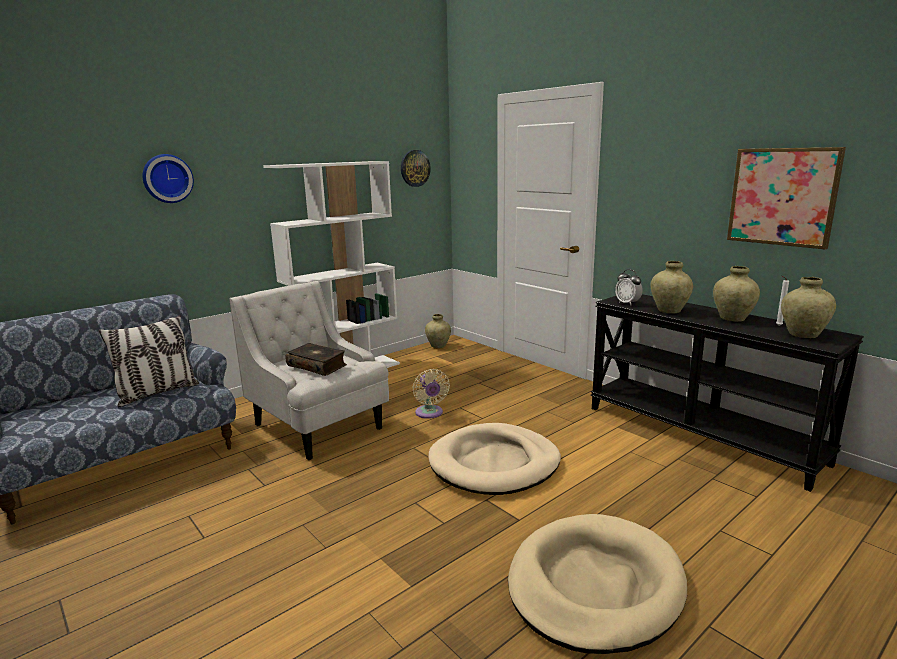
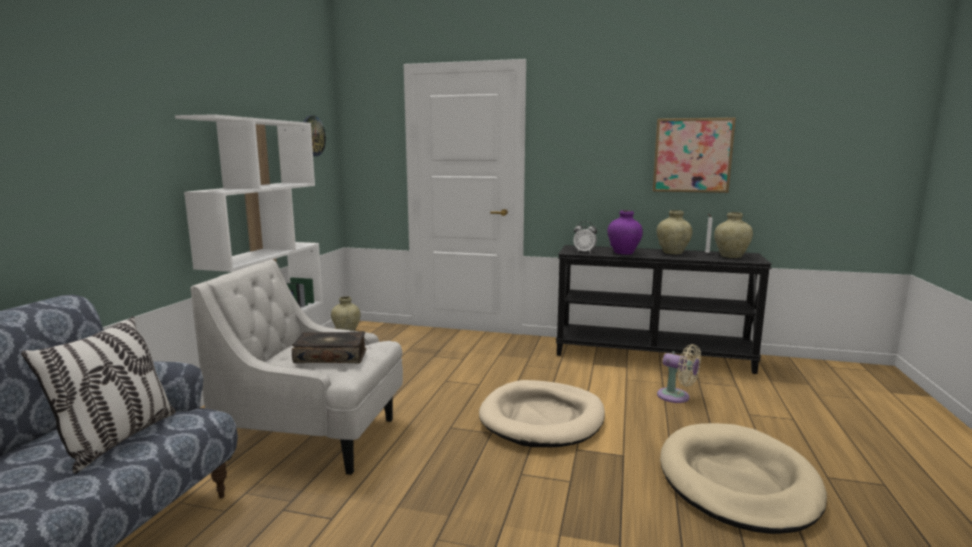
camera: 35 degrees left, 5 degrees down
wall clock [143,154,194,203] -> none
beige fan [412,369,450,419] -> beige fan moved to [657,344,701,403]
beige vase [651,261,693,314] -> purple vase [607,210,643,255]

